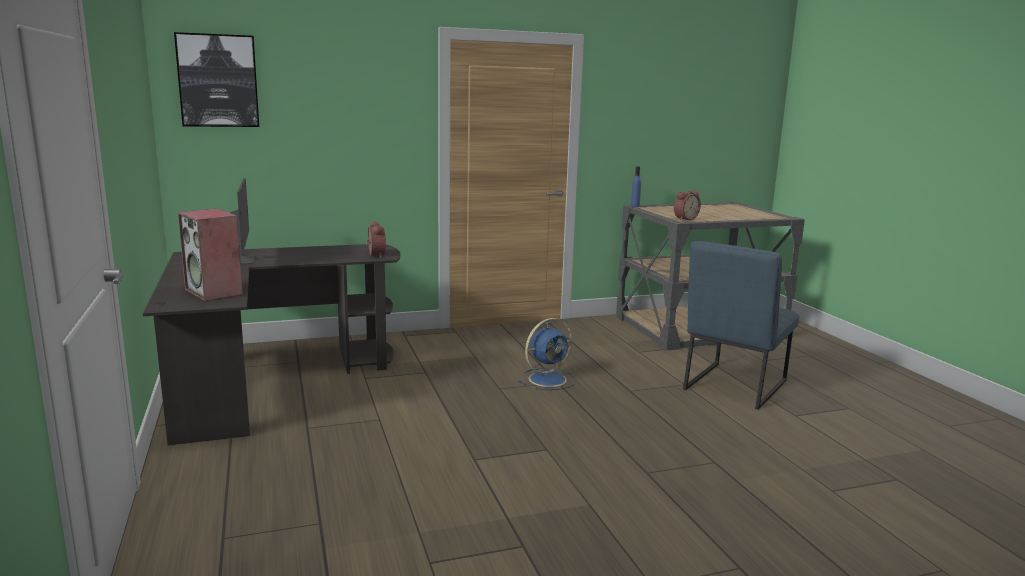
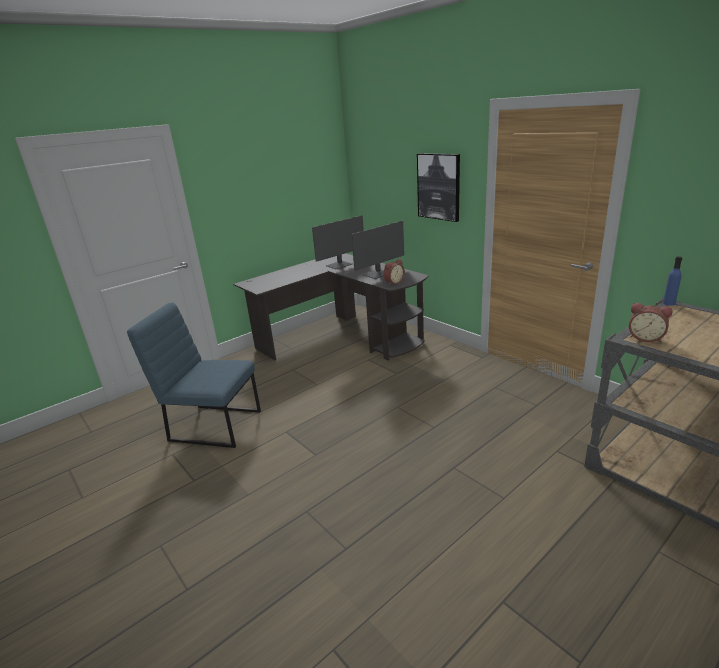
camera: 70 degrees right, 10 degrees up
picture [174,32,259,127] -> picture moved to [417,153,460,222]
speaker [178,209,243,301] -> none
blue fan [518,318,577,390] -> none
blue chair [683,241,799,410] -> blue chair moved to [127,303,261,448]
none -> monitor [351,221,404,279]

